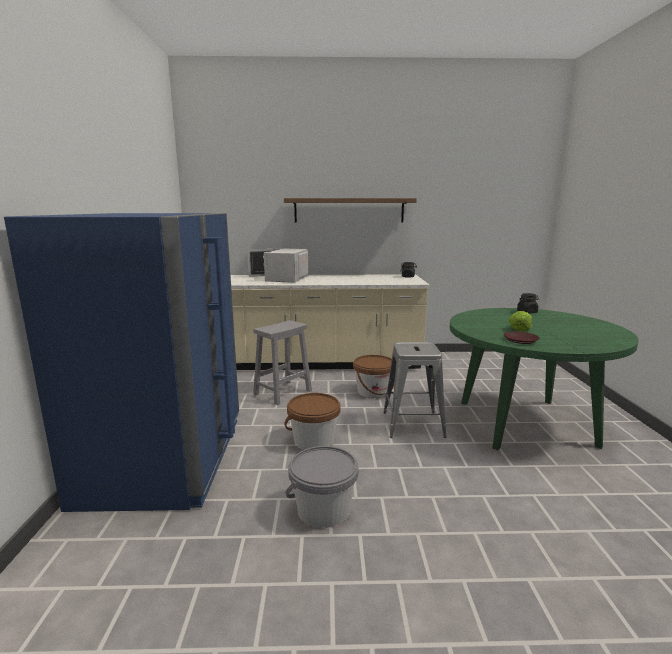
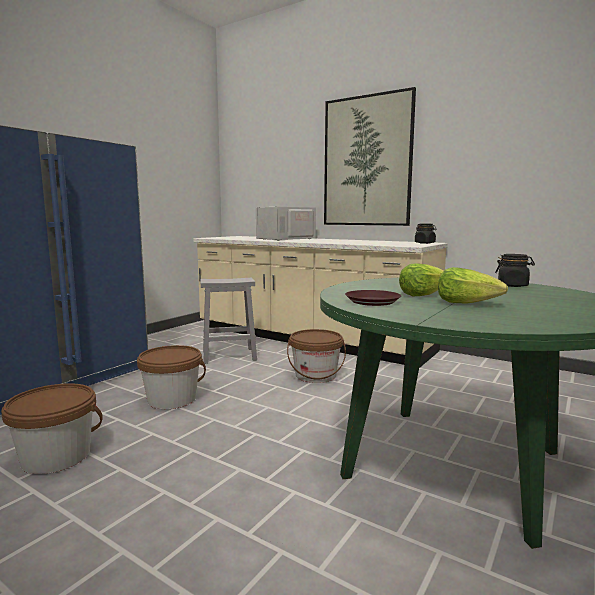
camera: 35 degrees right, 5 degrees down
shelf [284,198,417,222] -> picture [324,87,416,226]
grey bucket [286,446,359,528] -> brown bucket [1,383,103,474]
grey stool [383,342,447,438] -> none
none -> lettuce [438,267,508,304]

